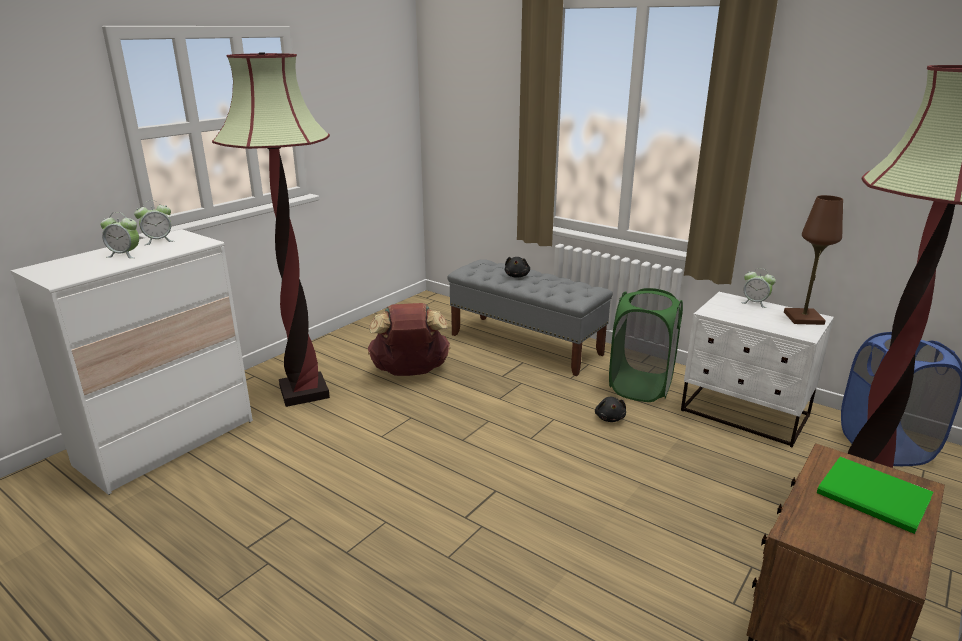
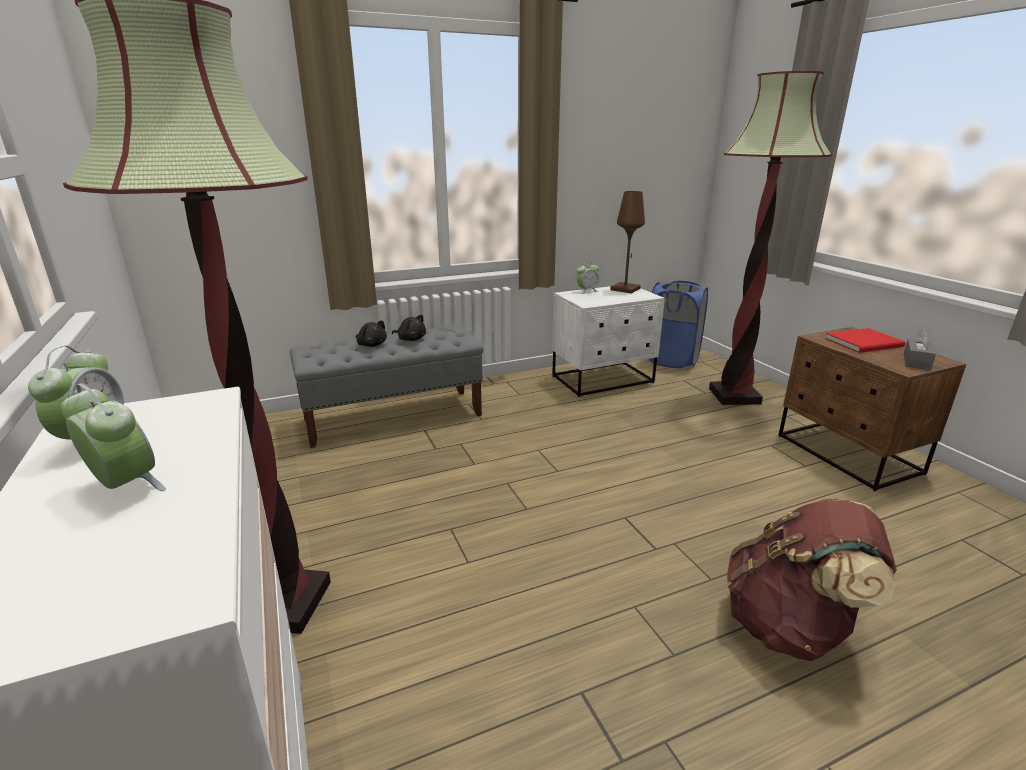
camera: 60 degrees left, 0 degrees up
alarm clock [100,212,139,258] -> alarm clock turned 90 degrees counterclockwise [61,383,166,491]
brown backpack [368,303,450,376] -> brown backpack moved to [727,499,897,661]
black plush toy [595,397,626,422] -> black plush toy moved to [392,315,426,341]
green laundry basket [609,288,683,402] -> none
green book [817,457,933,534] -> red book [825,328,905,353]
none -> grey tissue box [904,330,936,370]

